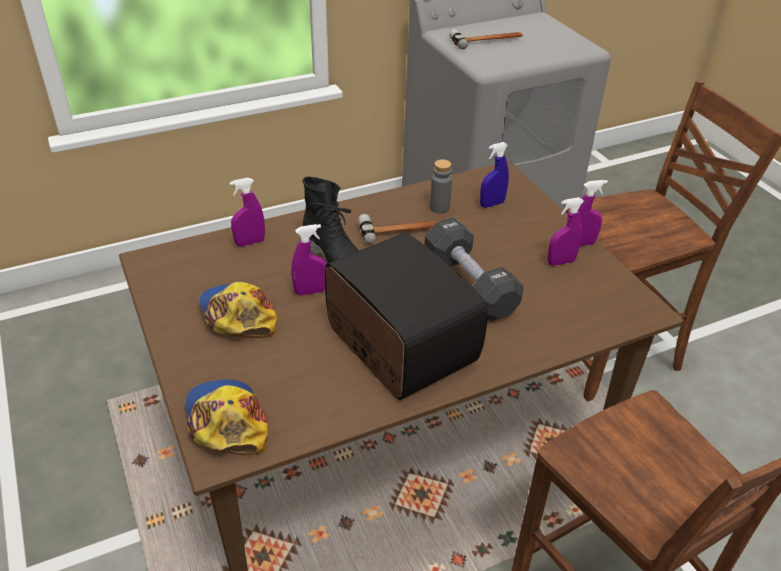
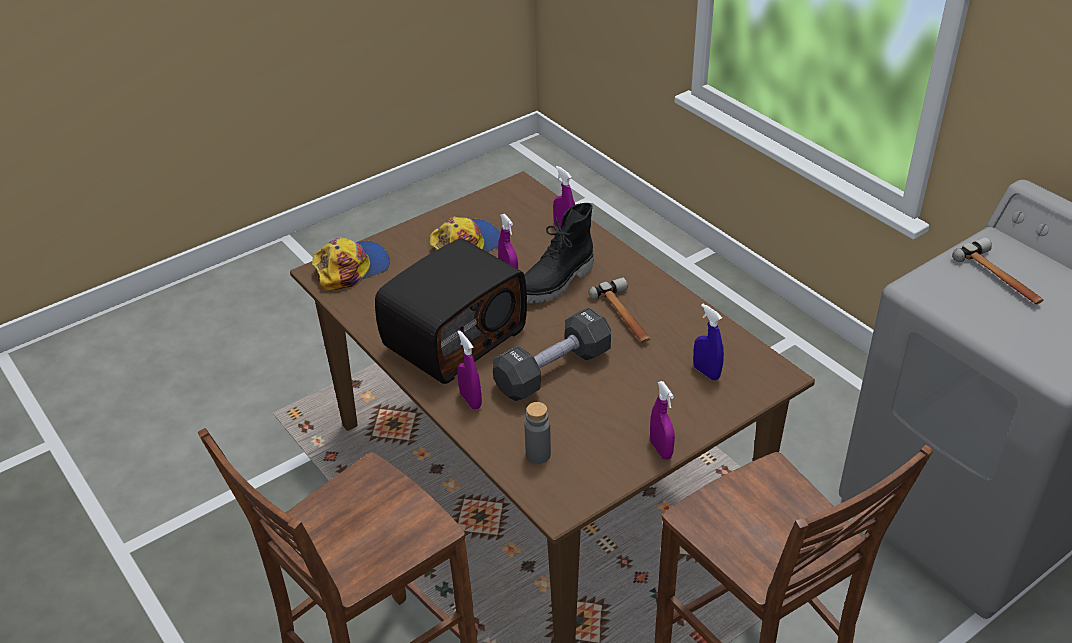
camera: 80 degrees right, 0 degrees up
grey bottle [430,159,452,213] -> grey bottle moved to [525,402,551,464]
purple spray bottle [548,197,584,266] -> purple spray bottle moved to [457,330,482,410]

